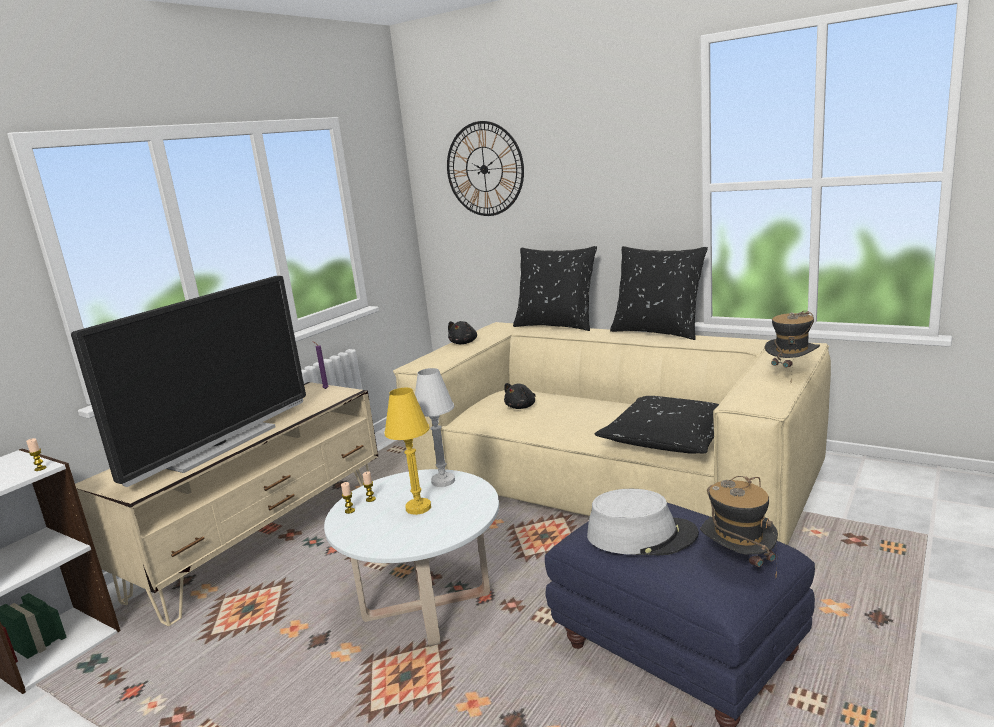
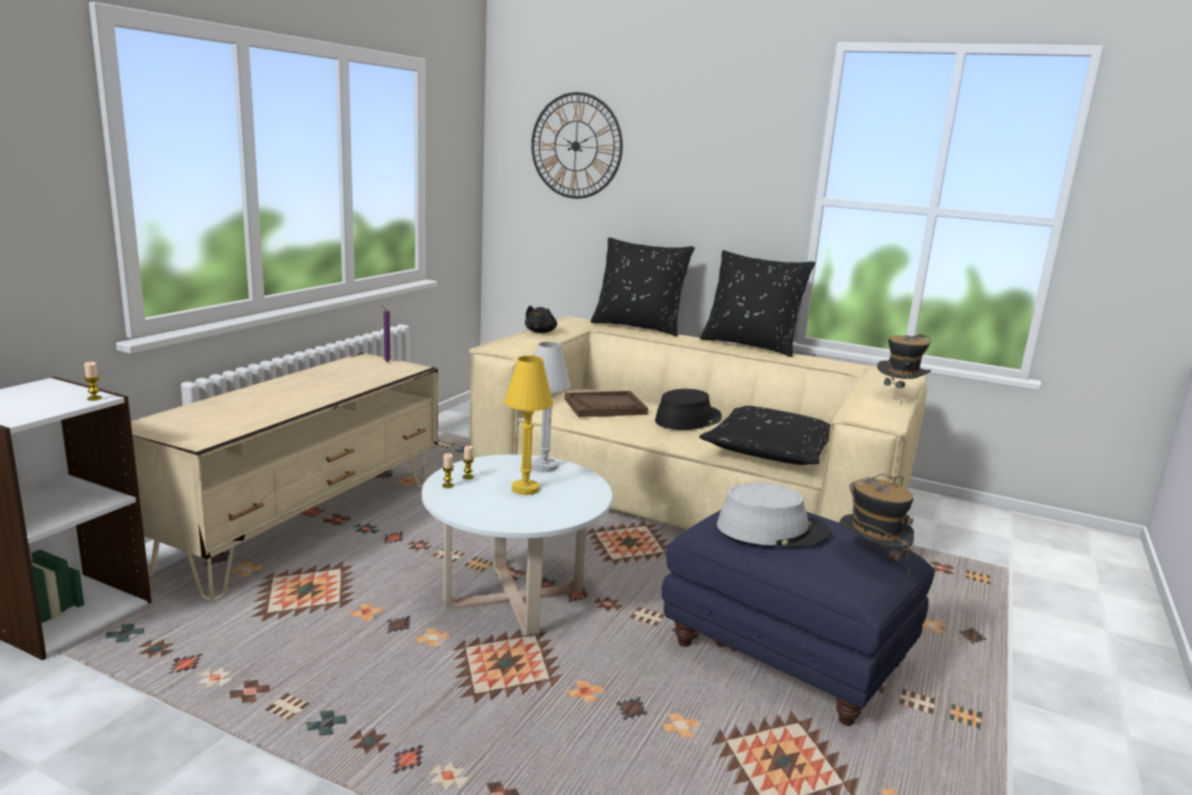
camera: 10 degrees left, 0 degrees up
television [71,276,306,487] -> none
black plush toy [504,383,536,409] -> brown tray [564,391,648,417]
none -> black hat [655,389,722,430]

